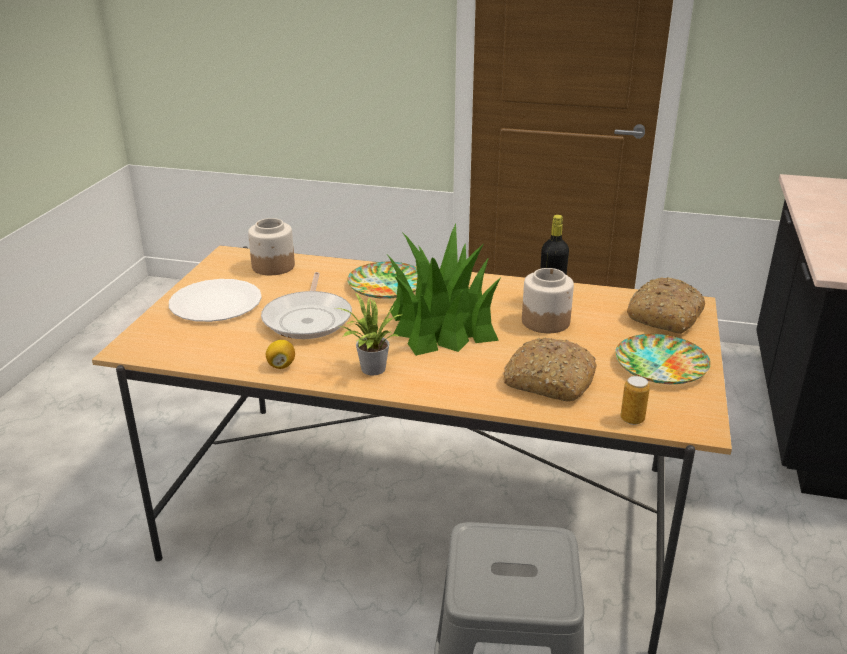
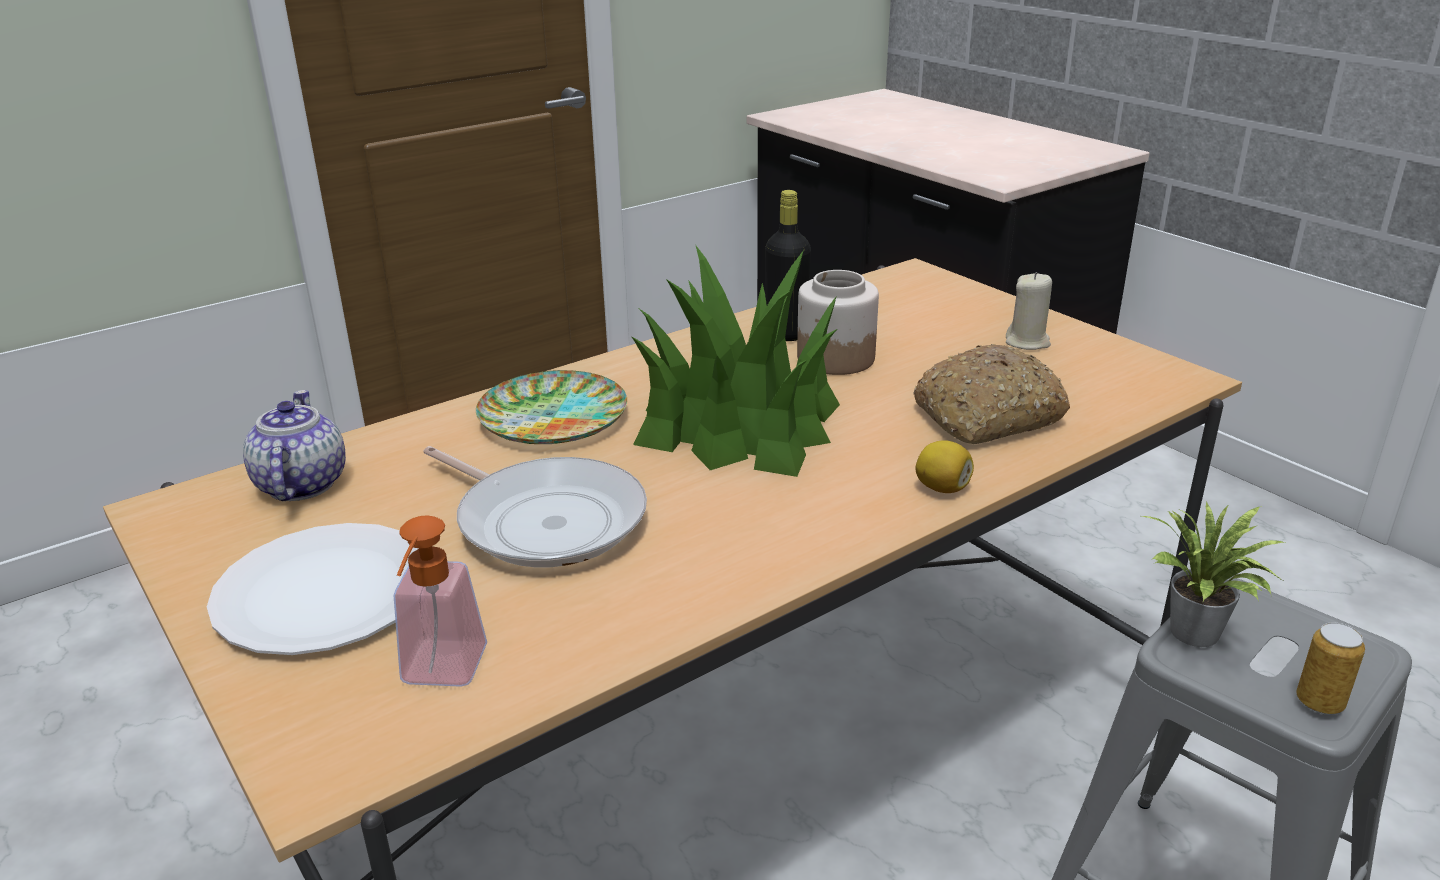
camera: 50 degrees left, 0 degrees up
jar [248,218,295,275] -> teapot [243,390,346,501]
lemon [266,340,295,369] -> lemon moved to [916,440,974,493]
potted plant [335,293,401,375] -> potted plant moved to [1138,502,1285,647]
plate [615,334,711,384] -> beige candle [1006,272,1052,350]
can [620,376,650,425] -> can moved to [1296,622,1365,714]
bread [627,277,705,334] -> none
none -> soap dispenser [393,515,487,687]

